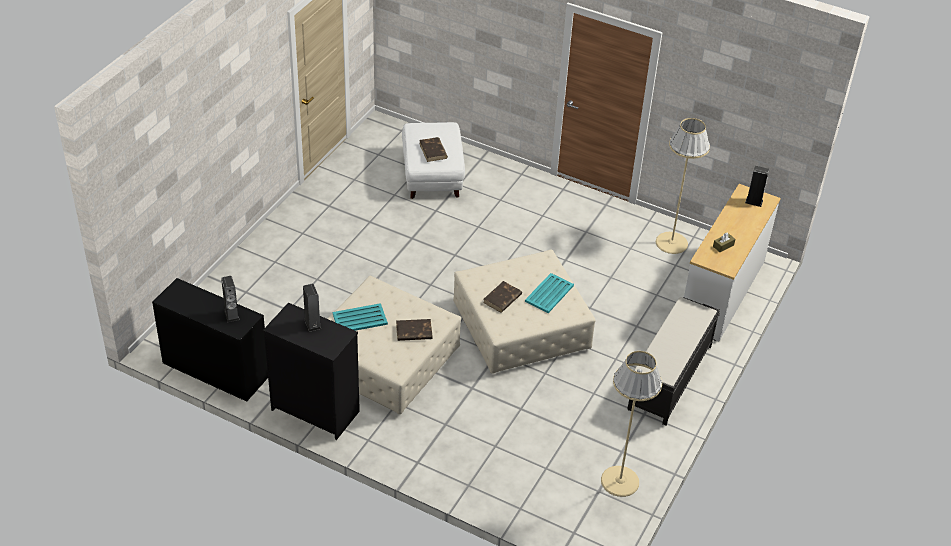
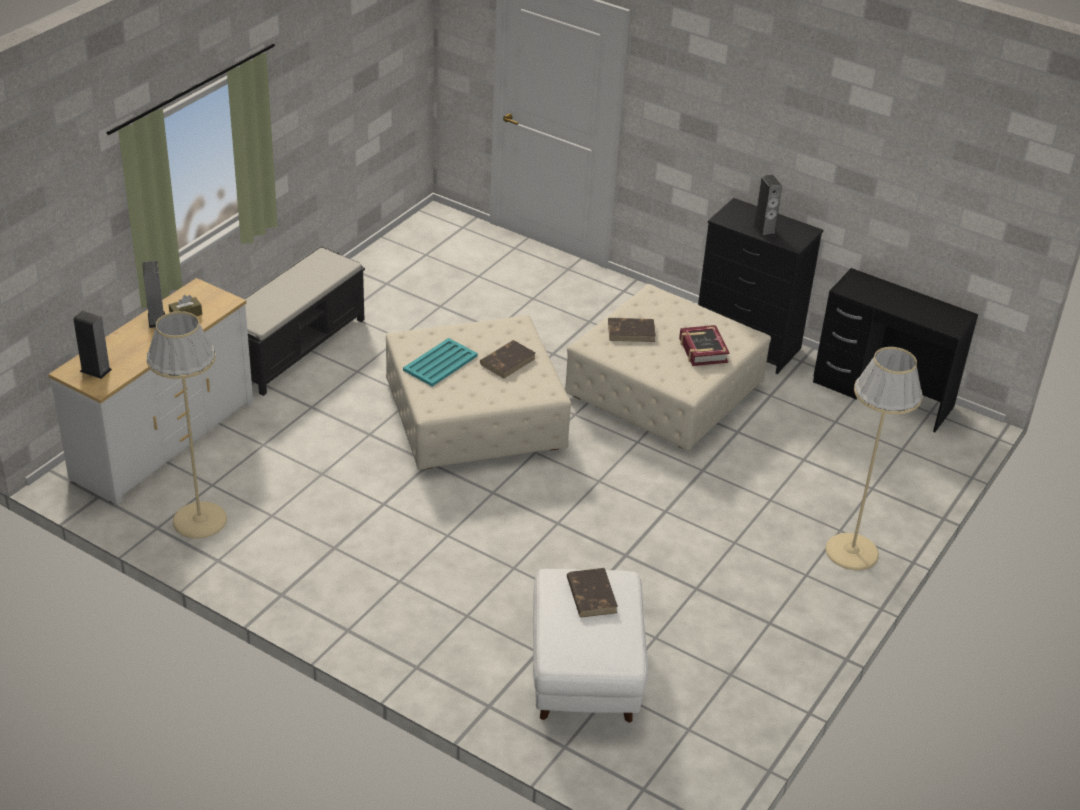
camera: 175 degrees left, 5 degrees down
speaker [221,276,240,322] -> speaker moved to [142,261,165,328]
turquoise tray [333,303,388,331] -> book [679,325,730,366]
beige floor lamp [601,351,662,497] -> beige floor lamp moved to [826,347,923,570]

